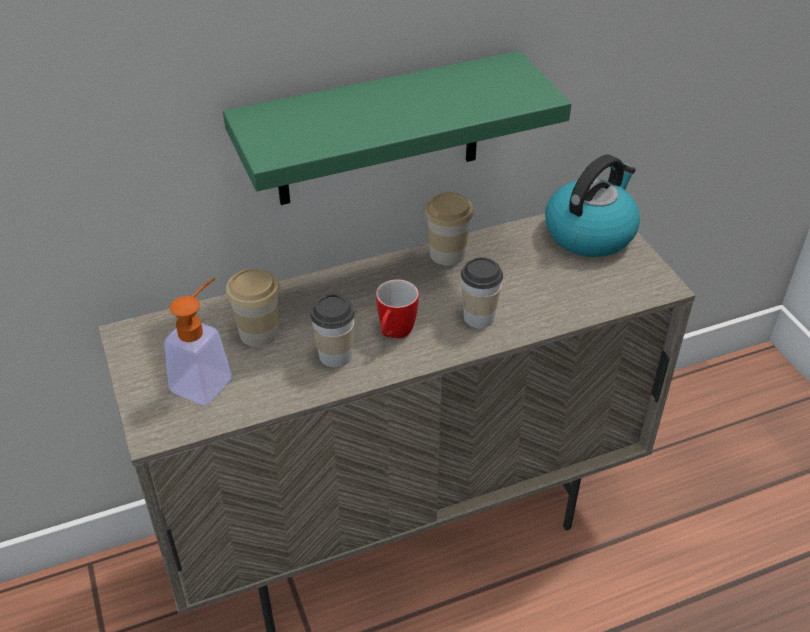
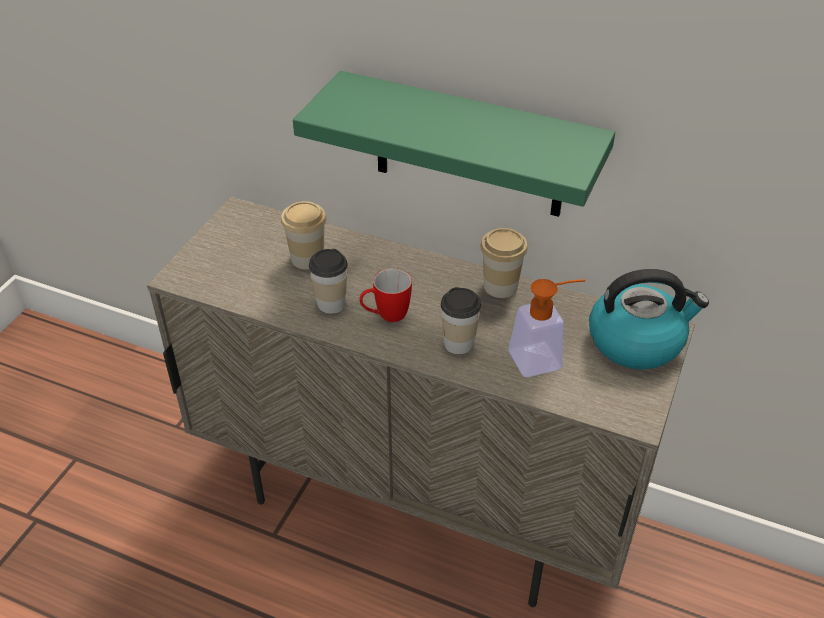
camera: 45 degrees right, 0 degrees up
soap dispenser [164,277,232,406] -> soap dispenser moved to [509,279,586,377]

